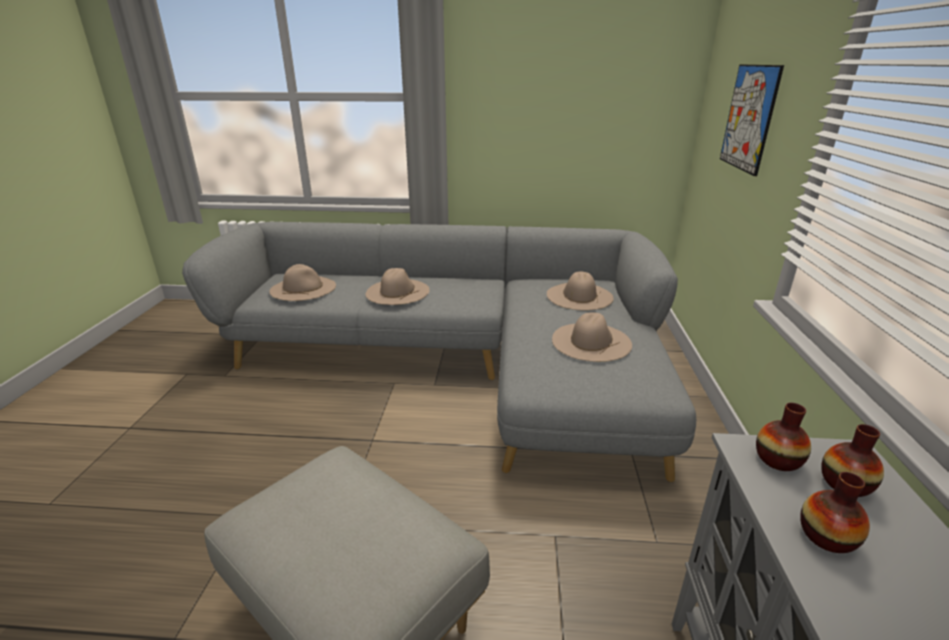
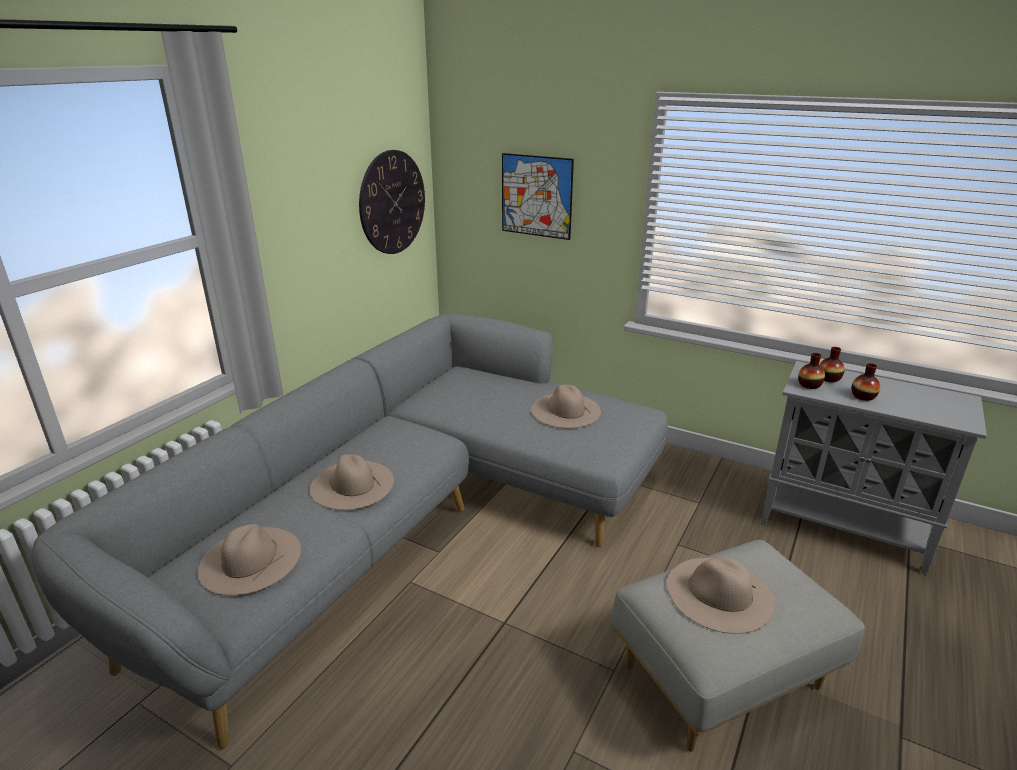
camera: 65 degrees left, 0 degrees up
beige hat [547,272,614,311] -> beige hat moved to [667,557,775,634]
none -> wall clock [359,150,425,254]

